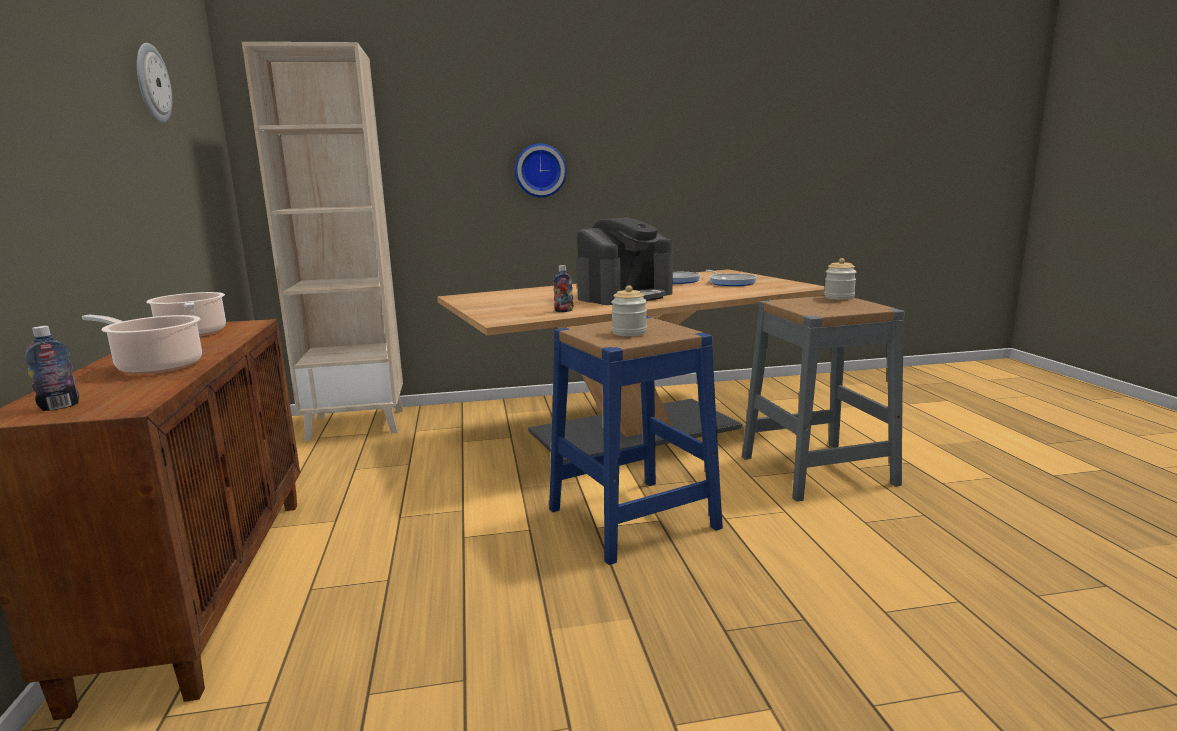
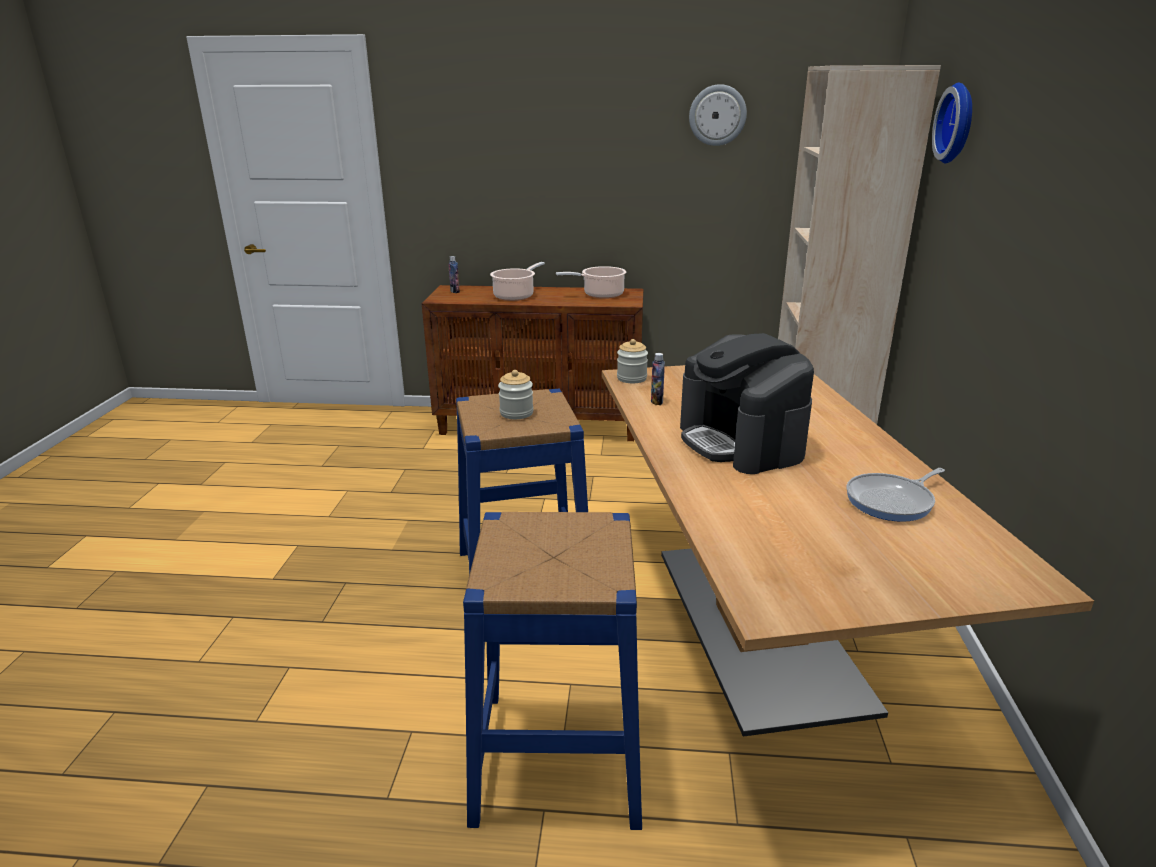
camera: 105 degrees right, 10 degrees up
wall clock [515,143,567,198] -> wall clock moved to [932,83,972,163]
frying pan [706,270,757,286] -> none
grey stool [742,296,904,502] -> blue stool [463,512,642,830]
jar [824,258,856,300] -> jar moved to [617,339,648,383]

